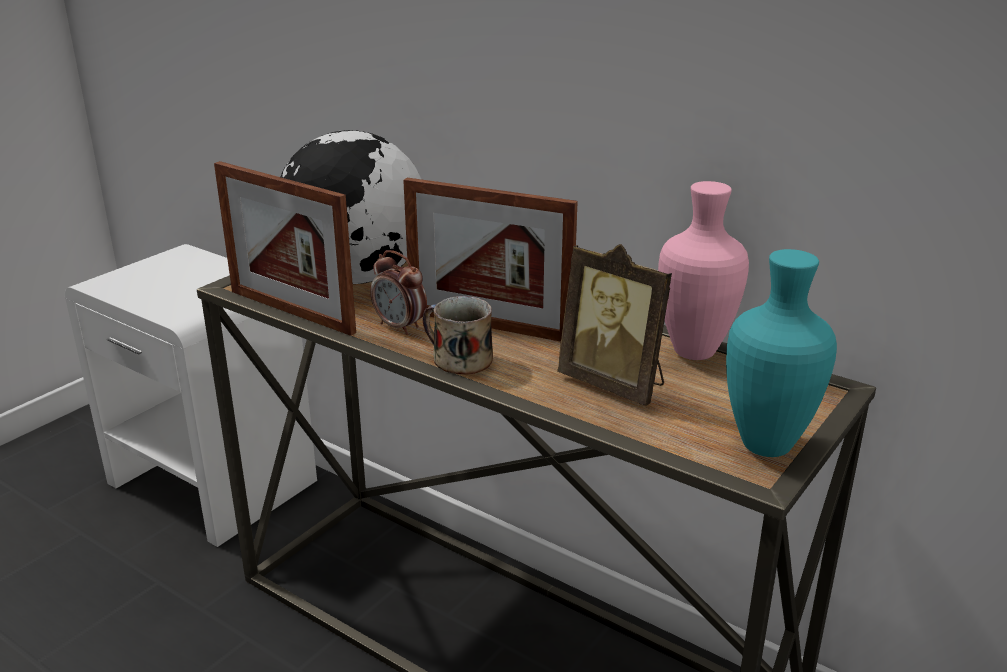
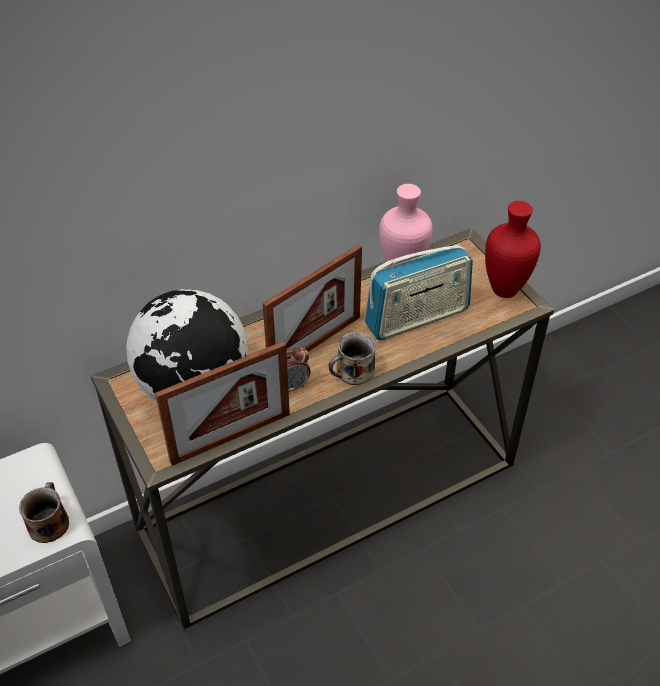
camera: 65 degrees left, 20 degrees up
picture frame [557,244,672,406] -> radio [365,244,473,340]
turquoise vase [726,249,837,457] -> red vase [485,201,541,298]
none -> mug [19,482,69,543]

